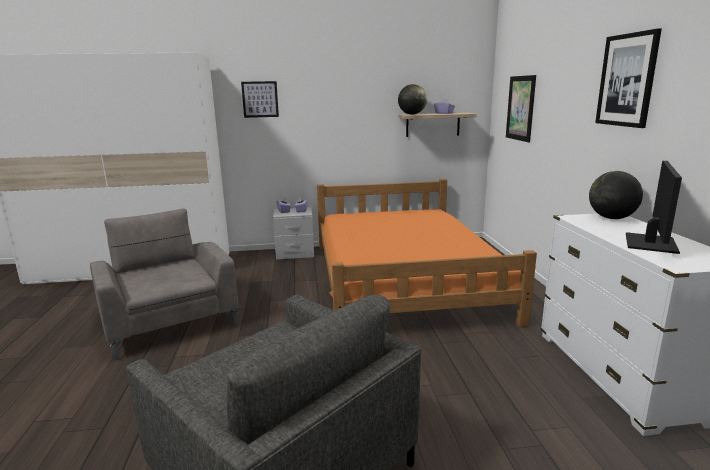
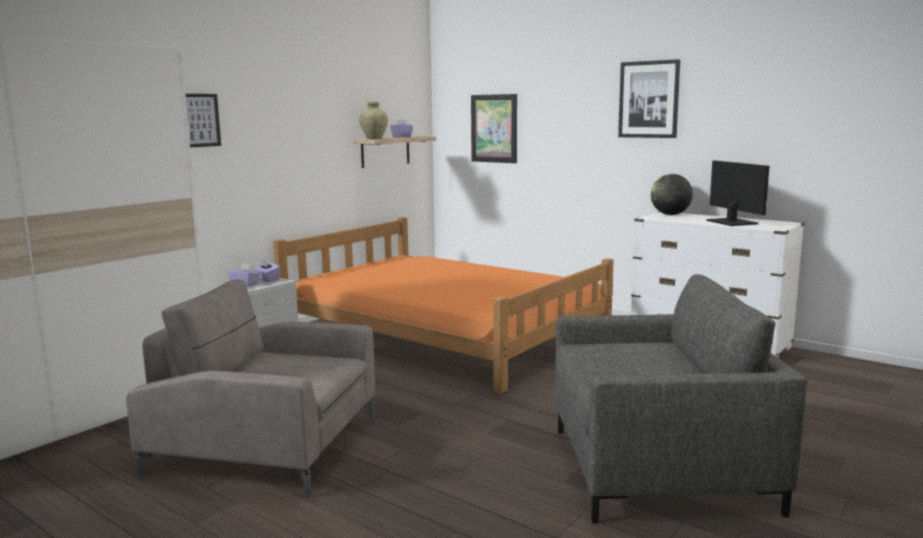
camera: 45 degrees left, 5 degrees down
globe [398,84,427,115] -> beige vase [359,102,388,139]

